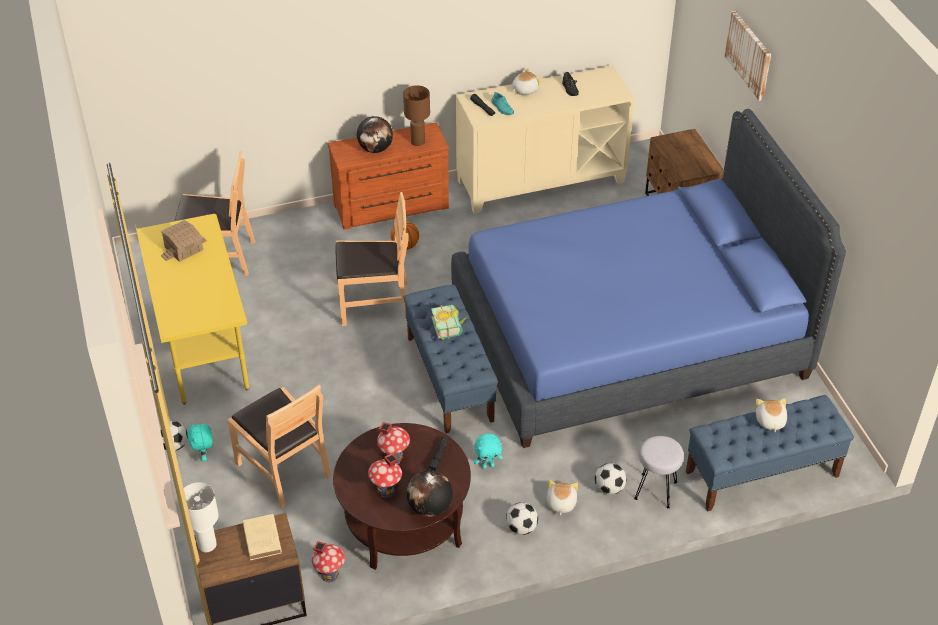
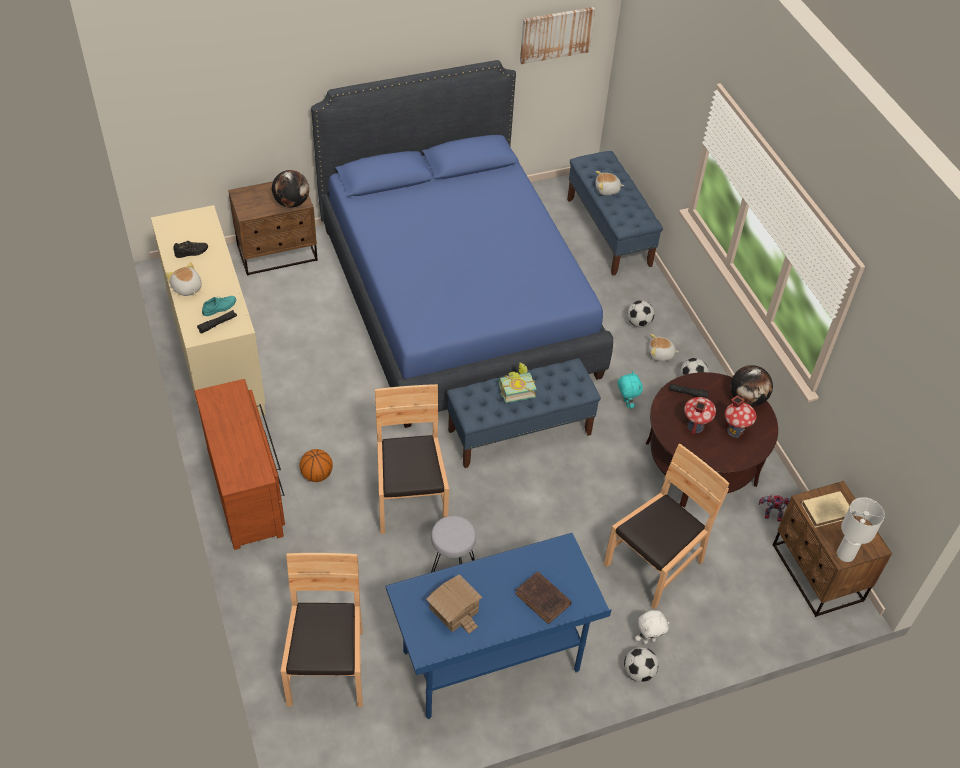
camera: 95 degrees left, 5 degrees up
yellow desk [135,214,249,405] -> blue desk [385,533,612,719]
turquoise plush toy [187,423,213,461] -> white plush toy [635,610,670,644]
toy house [312,541,345,582] -> toy robot [759,494,790,522]
globe [357,116,393,153] -> globe moved to [272,170,309,208]
brown table lamp [403,85,430,146] -> none
grey stool [634,436,684,509] -> grey stool moved to [431,516,476,573]
picture [725,11,771,101] -> picture moved to [520,7,595,64]
none -> brown book [515,571,572,624]

